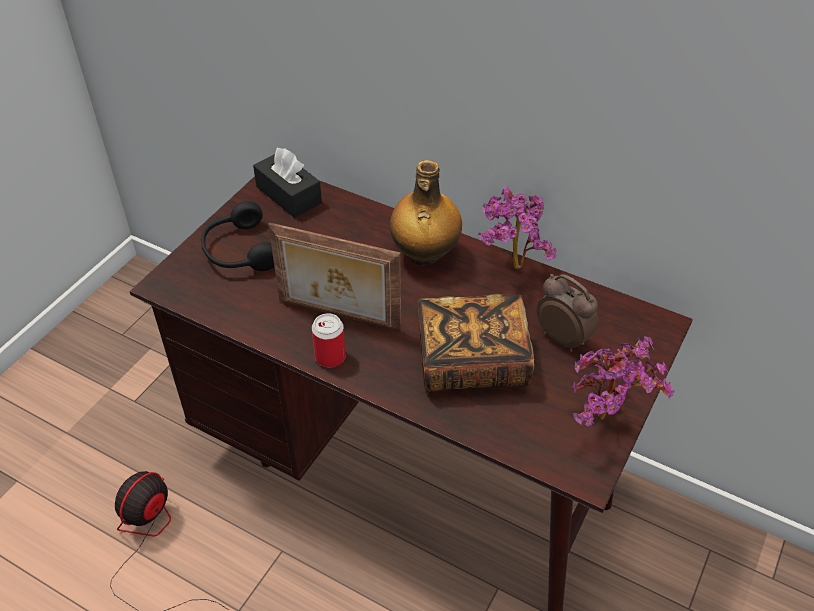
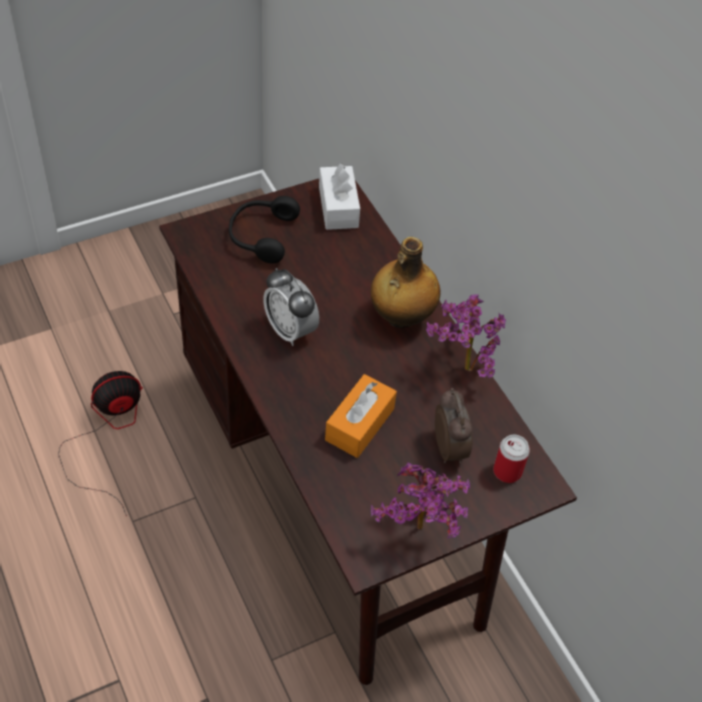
camera: 30 degrees right, 5 degrees up
black tissue box [253,148,322,218] -> white tissue box [319,163,360,230]
picture frame [268,222,401,331] -> alarm clock [263,268,319,346]
can [312,313,346,368] -> can moved to [493,435,530,483]
book [418,294,534,393] -> orange tissue box [325,374,397,458]

